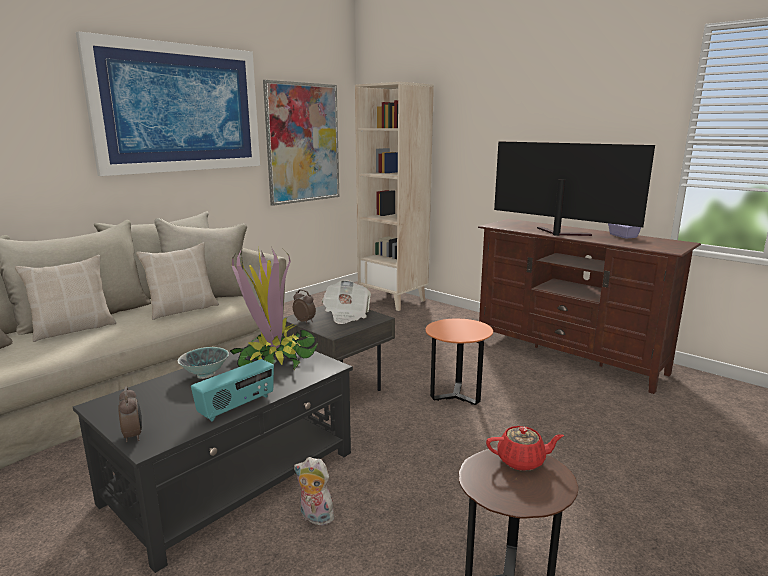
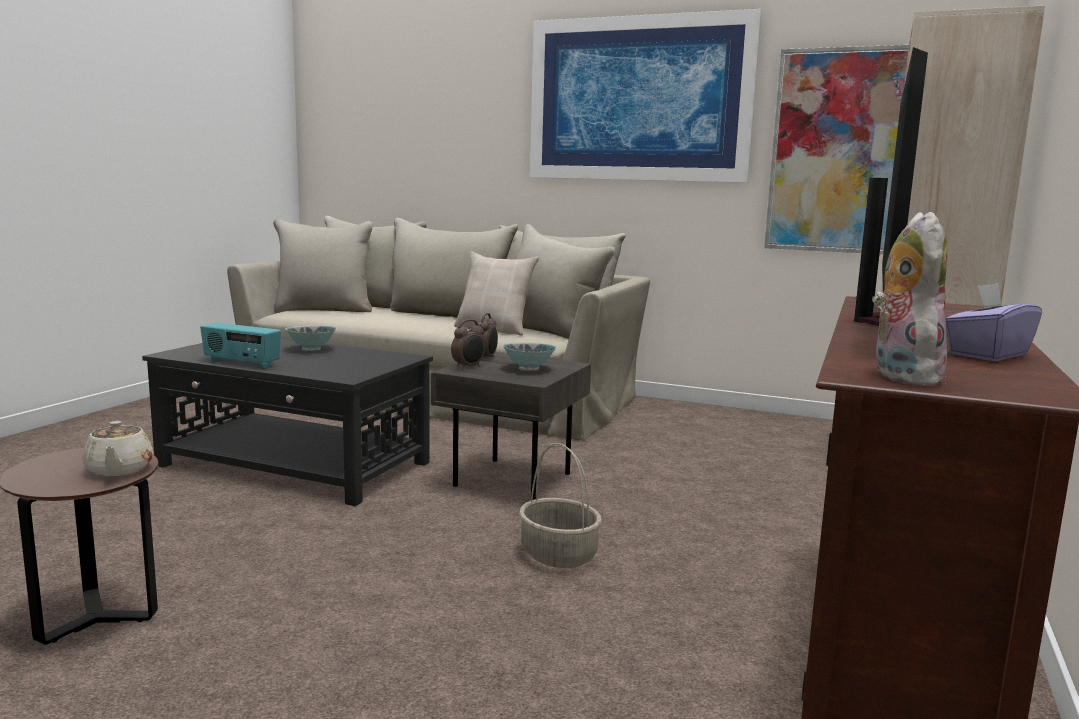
camera: 70 degrees right, 5 degrees down
beige pillow [15,255,116,342] -> none
alarm clock [118,386,142,442] -> alarm clock moved to [451,319,485,369]
potted plant [230,247,318,370] -> none
plush toy [294,457,334,526] -> plush toy moved to [872,212,948,386]
newspaper [322,280,371,324] -> bowl [503,343,556,371]
orange side table [425,319,493,405] -> basket [519,443,602,568]
red teapot [486,426,564,471] -> beige teapot [82,421,154,476]

